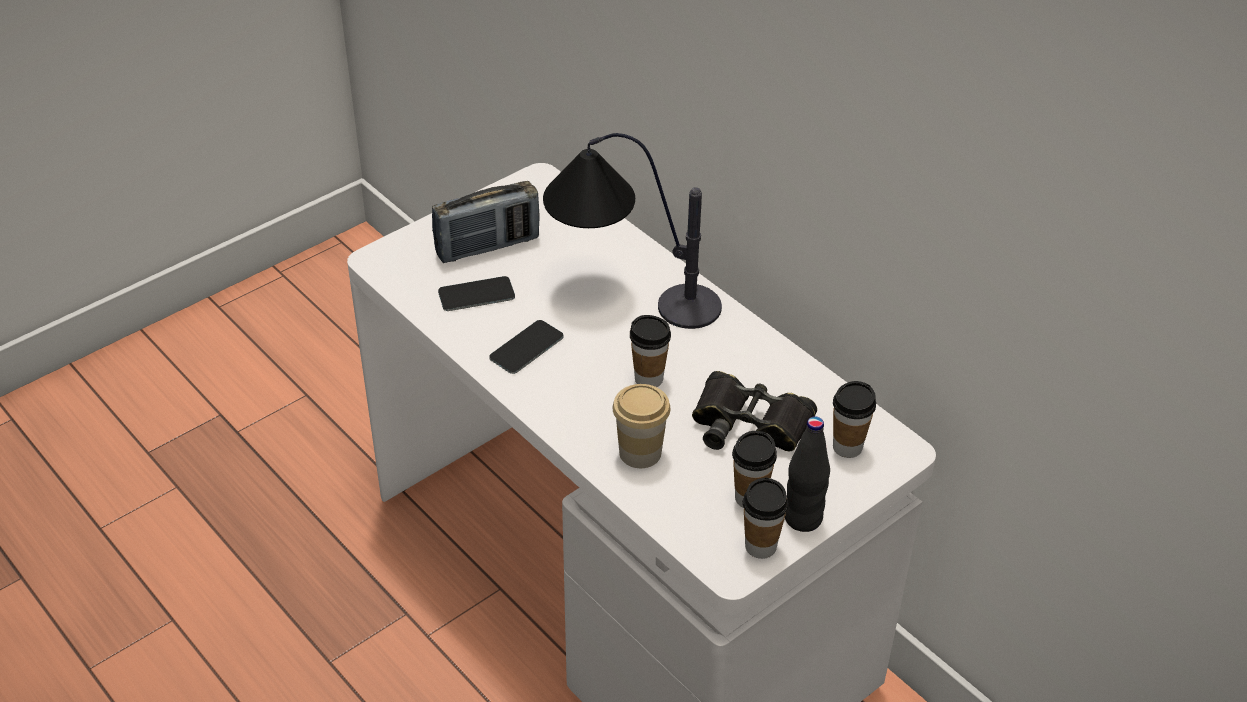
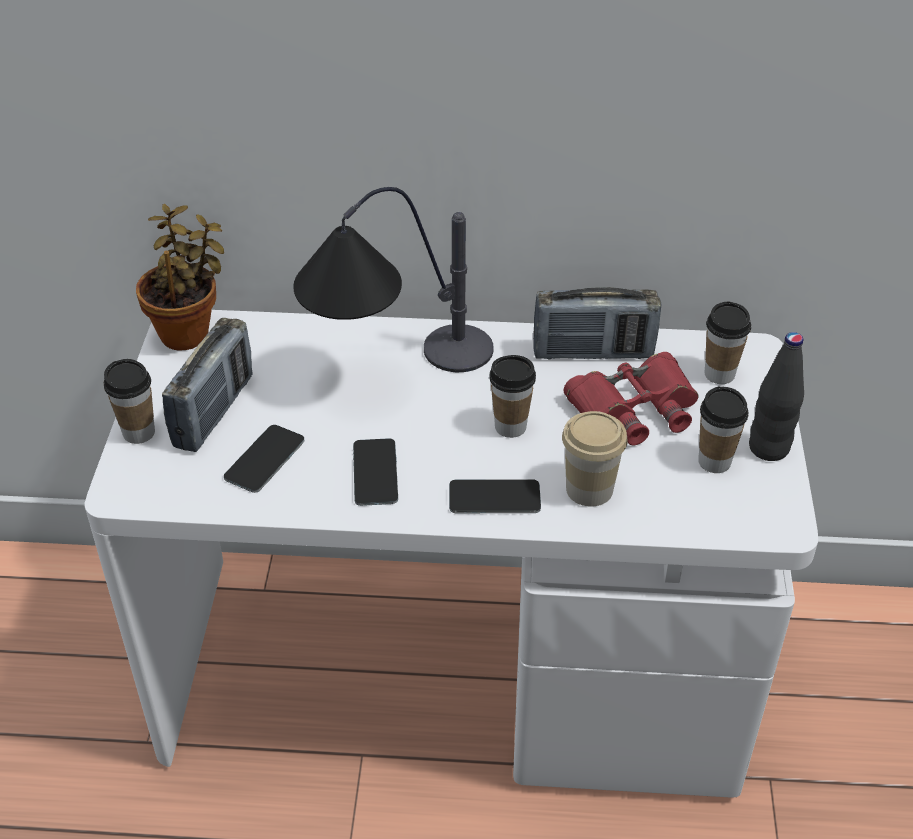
camera: 45 degrees left, 0 degrees up
black binoculars [692,371,817,451] -> red binoculars [564,352,699,445]
cup [743,478,789,559] -> cup moved to [104,359,155,444]
none -> potted plant [136,204,224,351]
none -> phone [449,479,541,513]
none -> radio [533,287,661,360]

